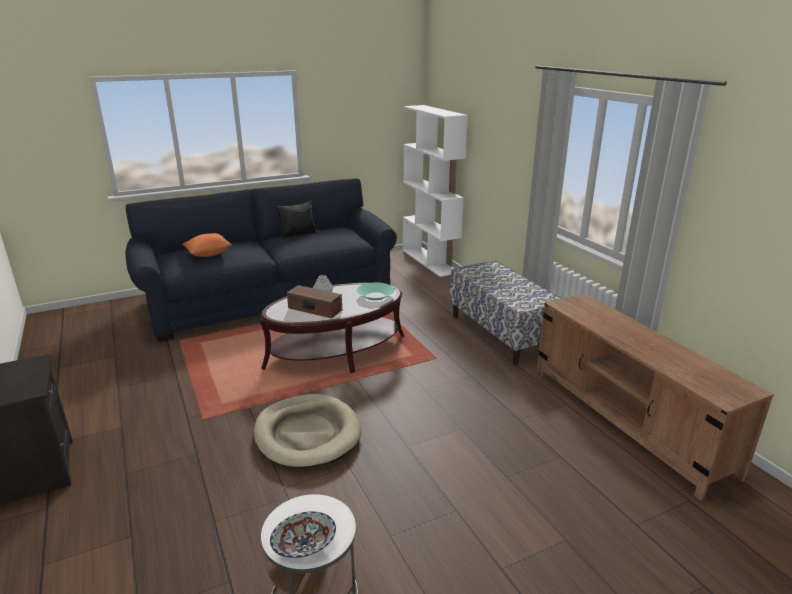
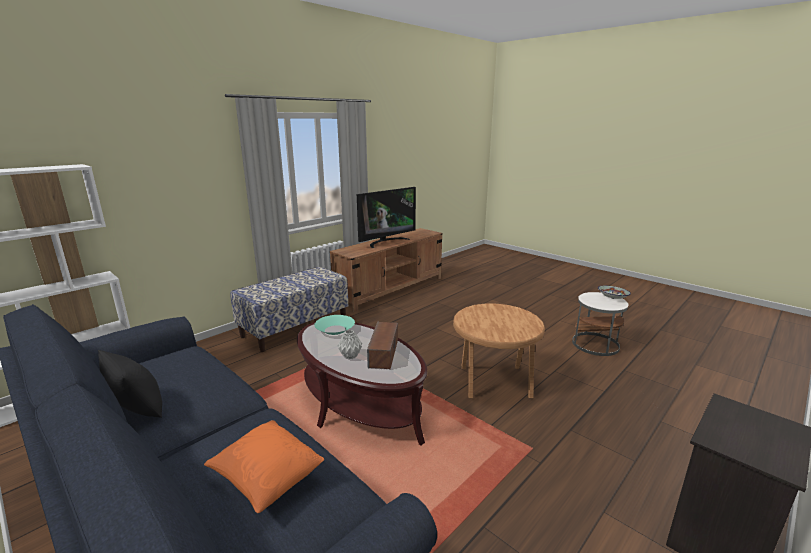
camera: 110 degrees left, 5 degrees down
beige dog bed [254,394,361,469] -> brown side table [453,304,545,398]
none -> television [357,187,416,248]

